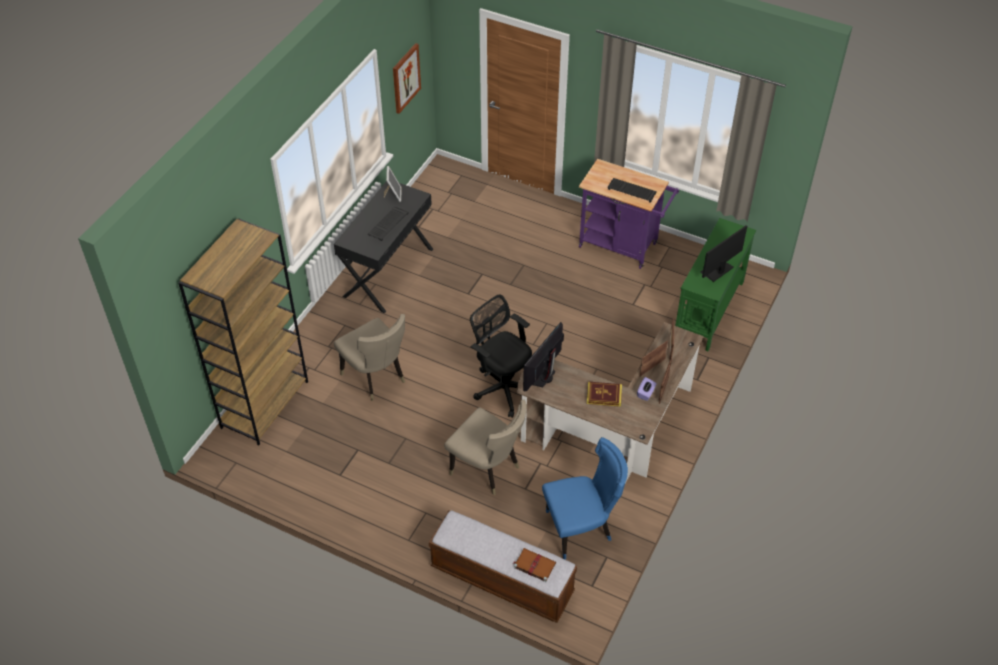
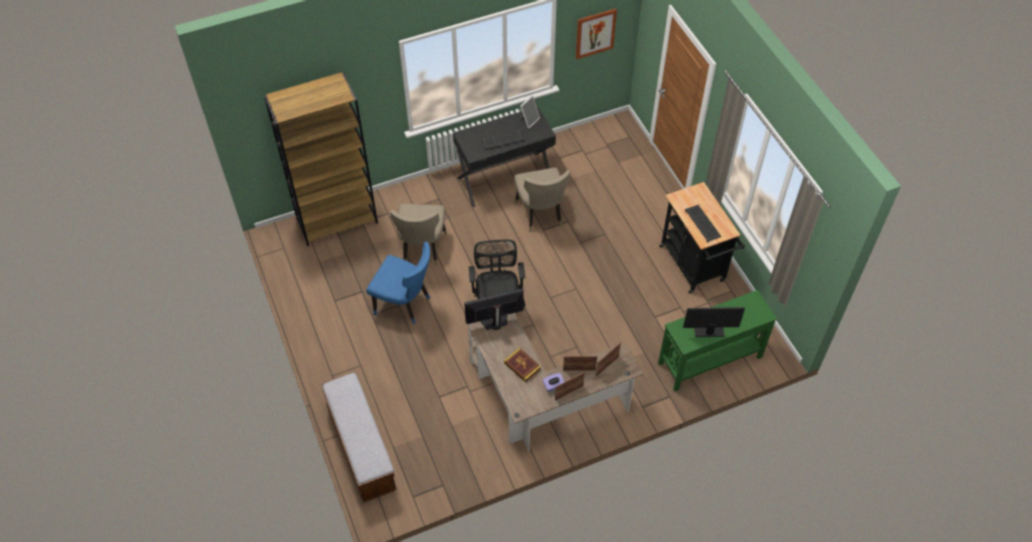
camera: 40 degrees right, 5 degrees up
beige chair [444,400,527,495] -> beige chair moved to [514,168,570,232]
brown book [513,548,556,582] -> none
blue chair [542,437,628,559] -> blue chair moved to [366,242,430,324]
purple cart [579,159,679,269] -> black cart [659,182,745,293]

